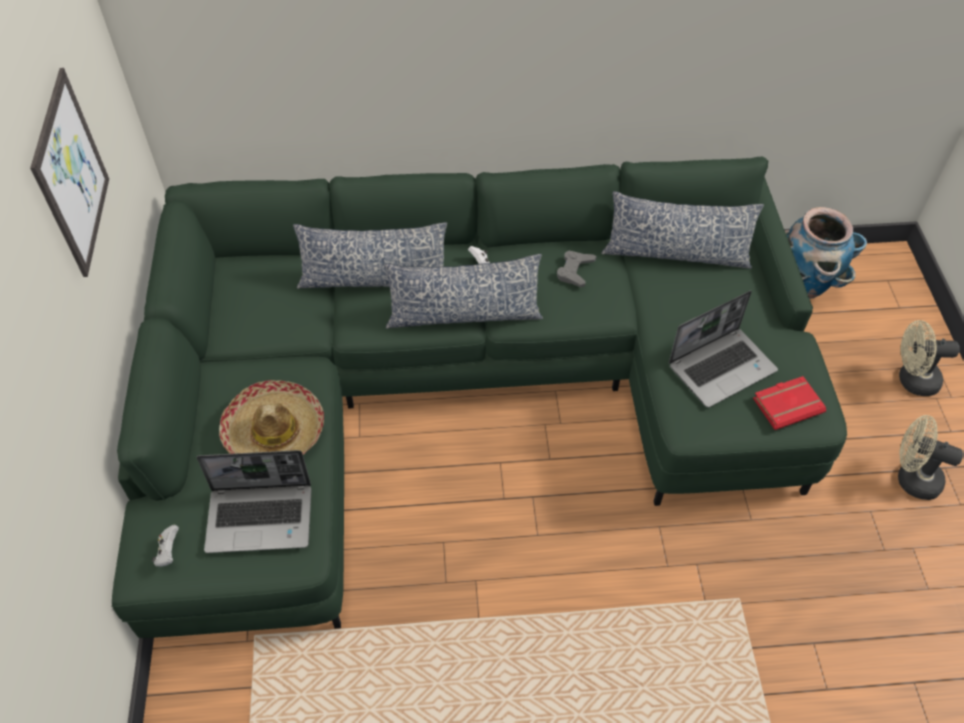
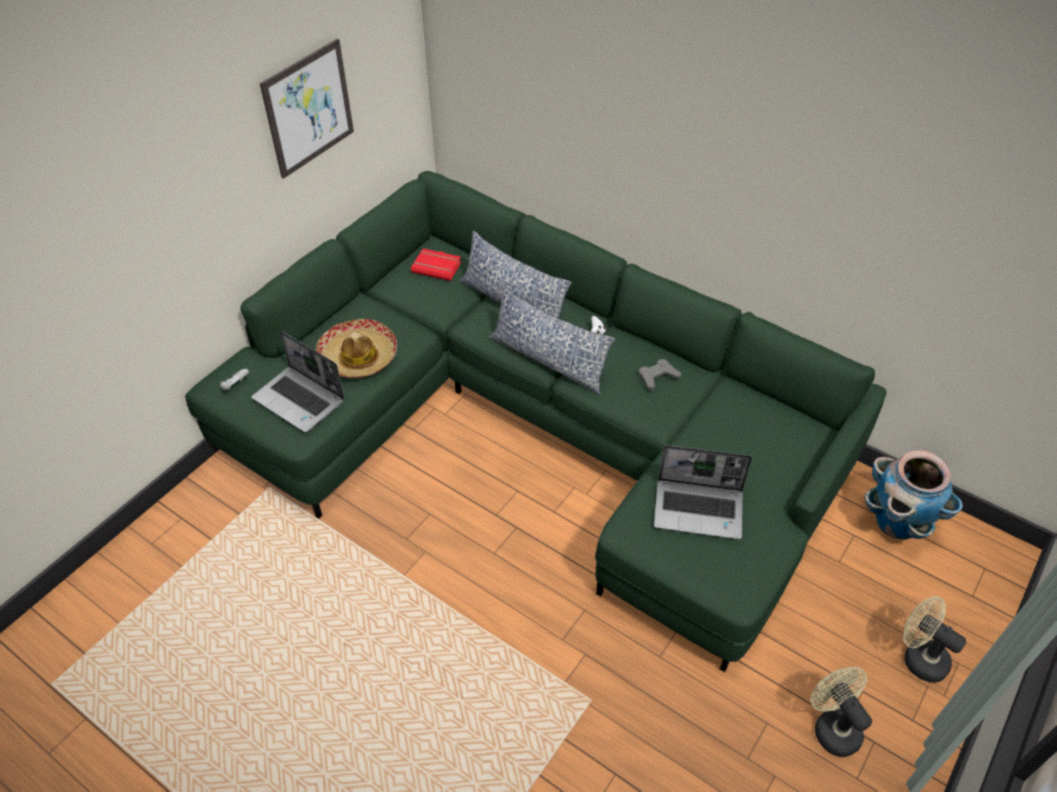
camera: 40 degrees right, 5 degrees down
pillow [601,191,764,269] -> none
red book [753,376,826,430] -> red book moved to [411,249,461,281]

